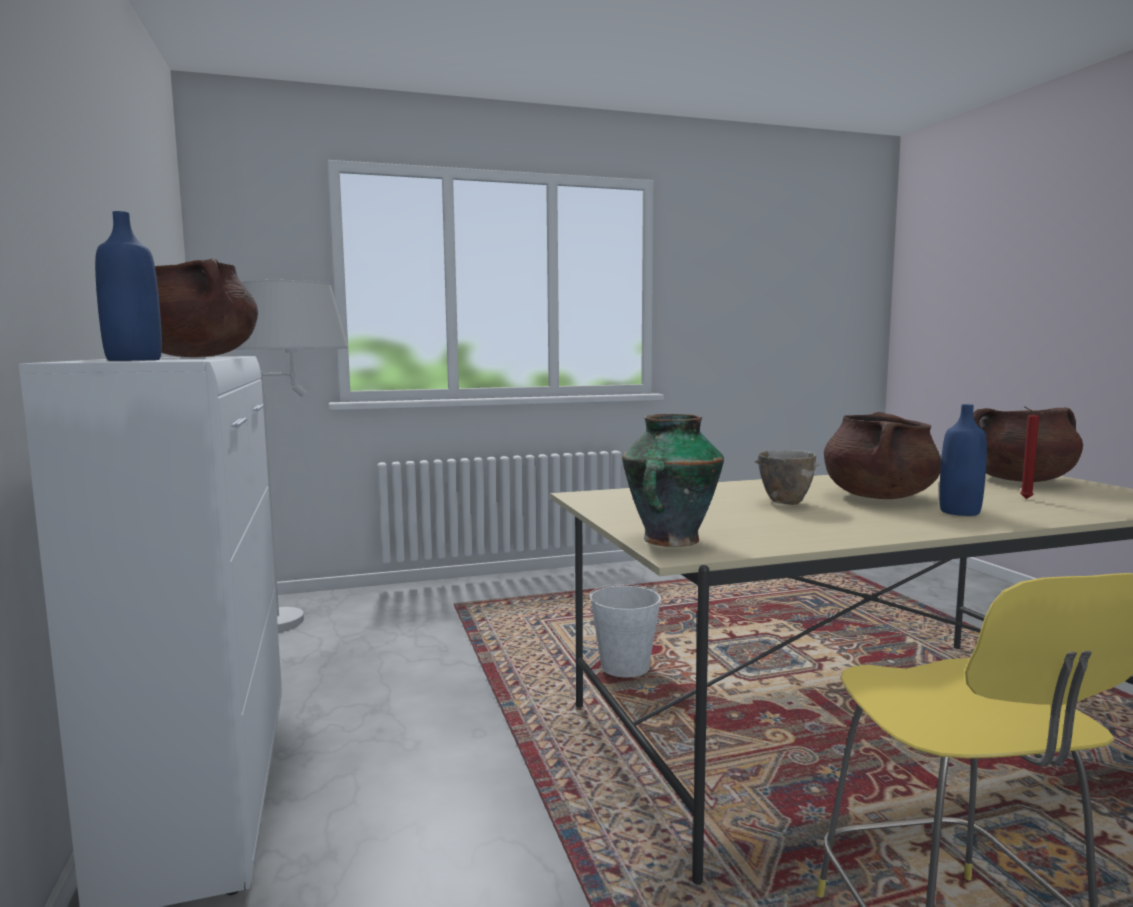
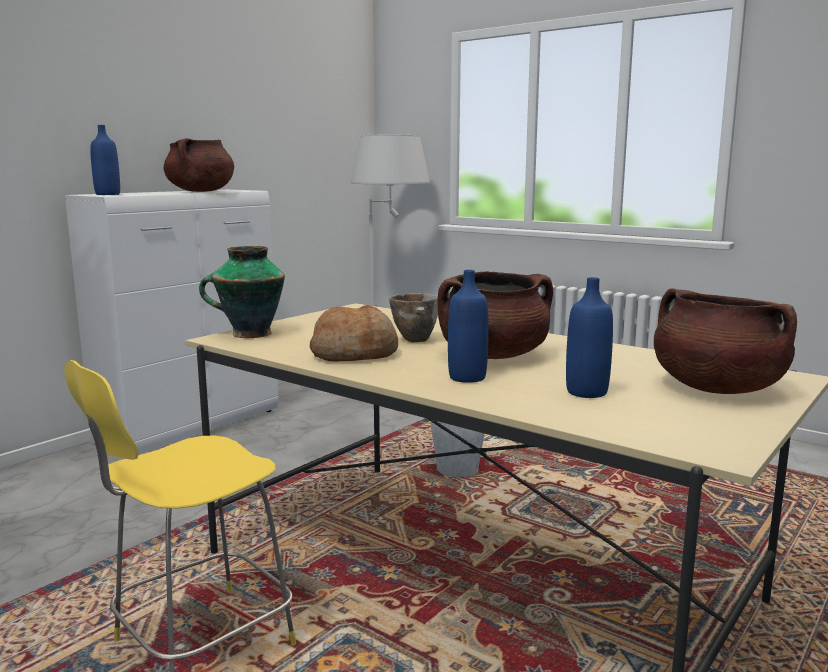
camera: 55 degrees right, 5 degrees up
red candle [1020,406,1039,499] -> blue bottle [566,277,613,398]
none -> bread [310,305,398,361]

